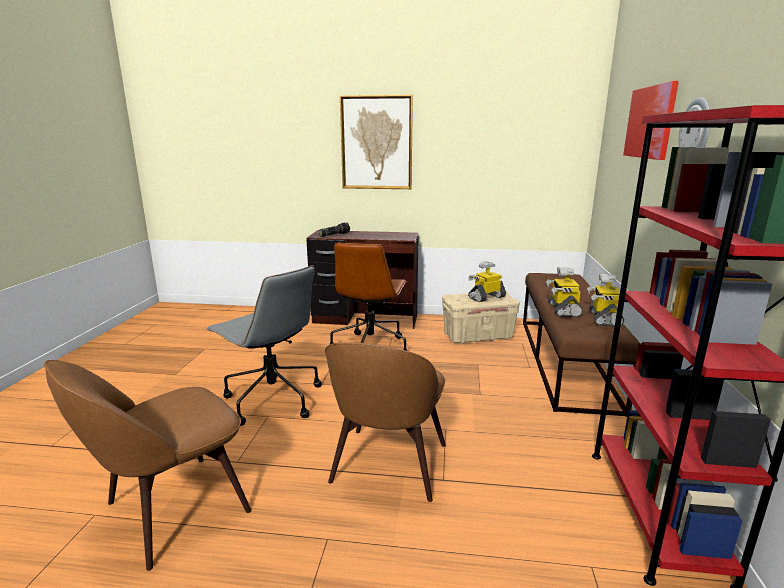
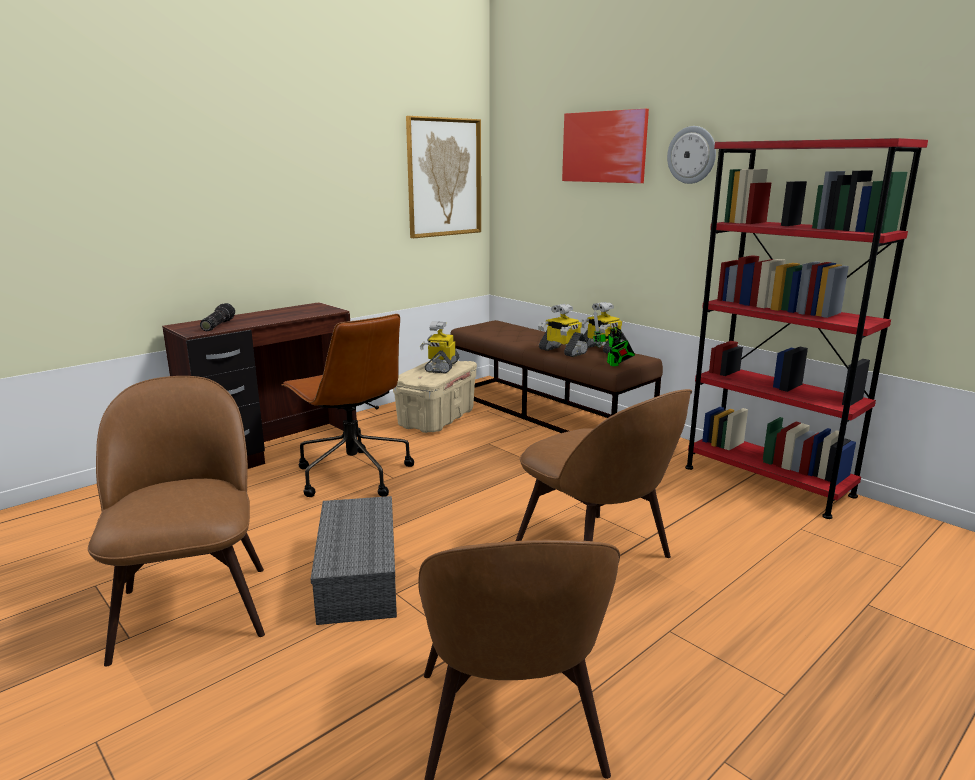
camera: 50 degrees left, 0 degrees up
grey office chair [206,265,322,426] -> grey storage box [311,496,397,625]
picture [340,95,413,189] -> picture moved to [406,116,481,238]
none -> brown chair [88,376,265,667]
none -> toy robot [593,311,635,366]

